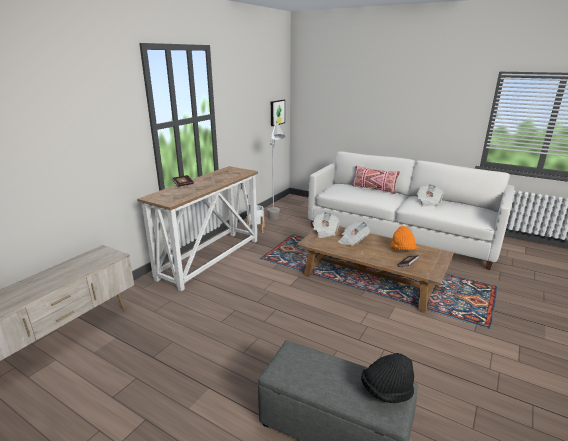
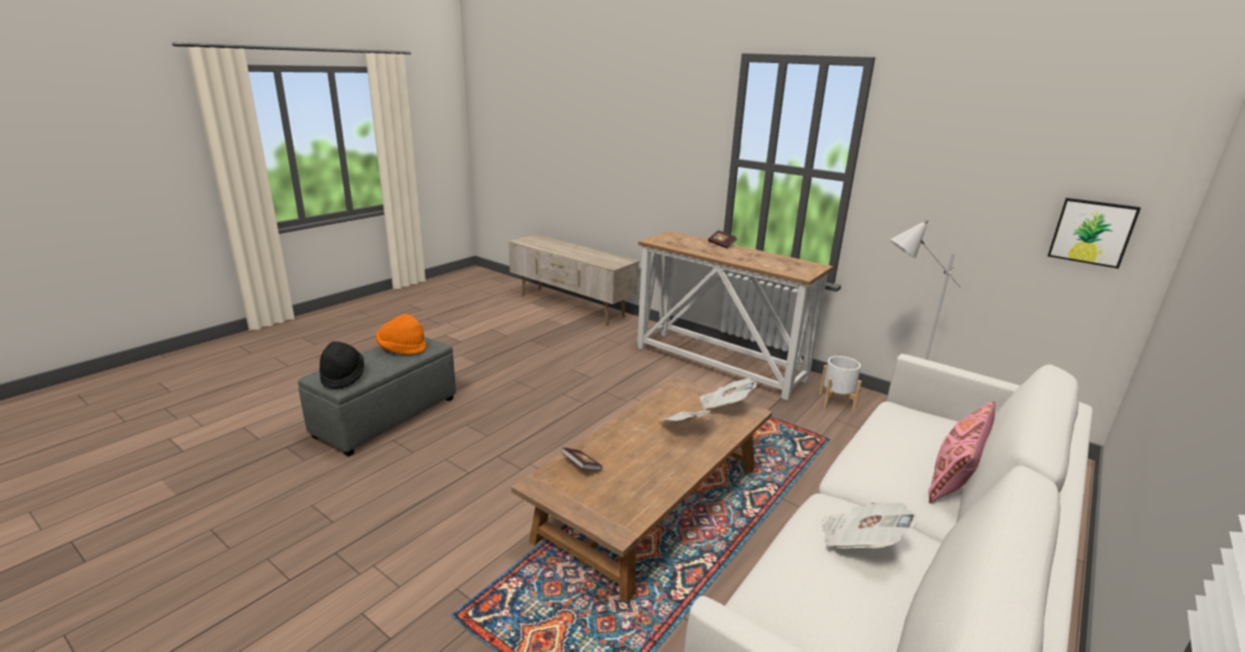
camera: 95 degrees right, 0 degrees up
orange hat [390,226,418,250] -> orange hat moved to [376,314,427,355]

